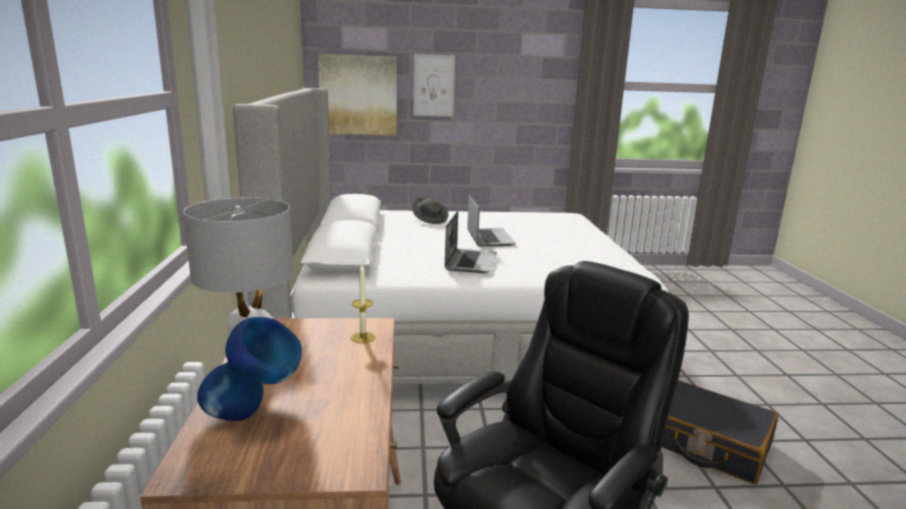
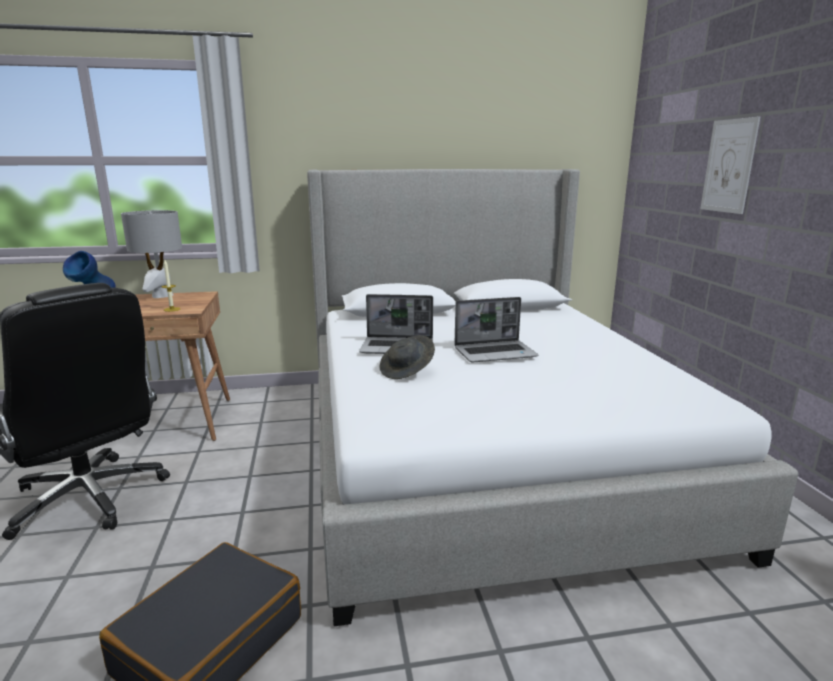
camera: 85 degrees right, 0 degrees up
picture [318,54,397,135] -> none
grey hat [412,198,449,224] -> grey hat moved to [380,335,435,379]

